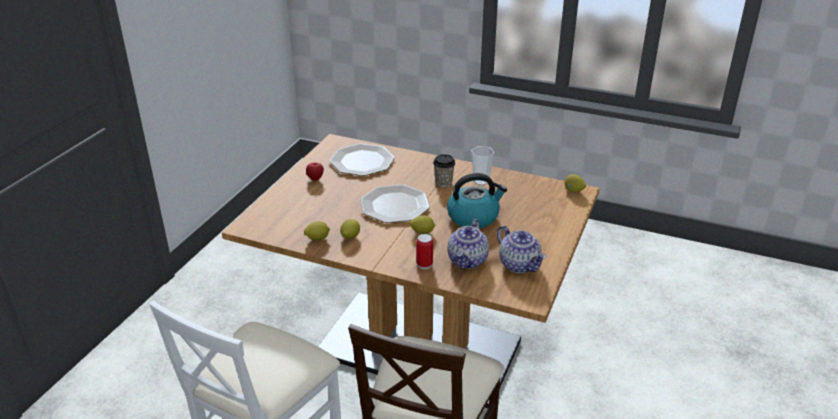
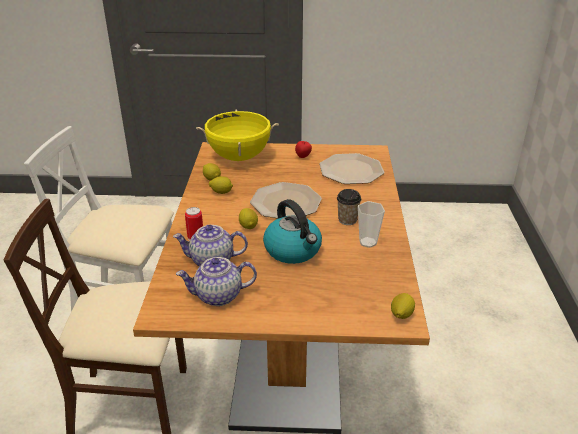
camera: 70 degrees right, 0 degrees up
teapot [497,225,546,273] -> teapot turned 45 degrees clockwise [176,257,257,306]
none -> yellow cooking pot [196,109,279,161]

